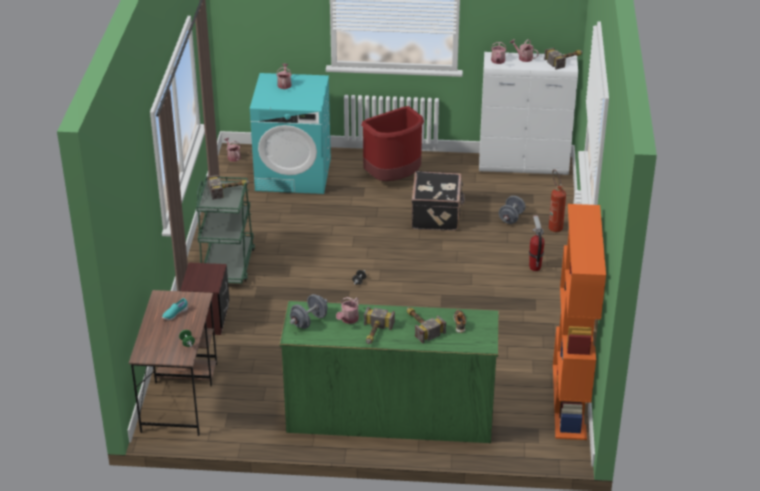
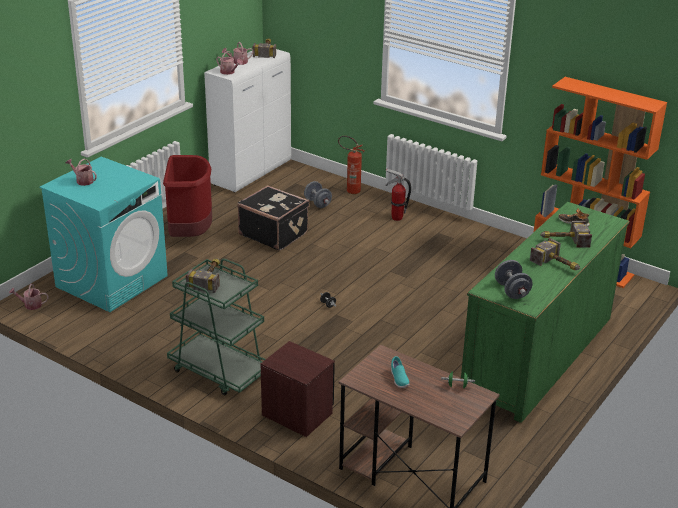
camera: 60 degrees left, 5 degrees down
watering can [336,297,359,324] -> none

